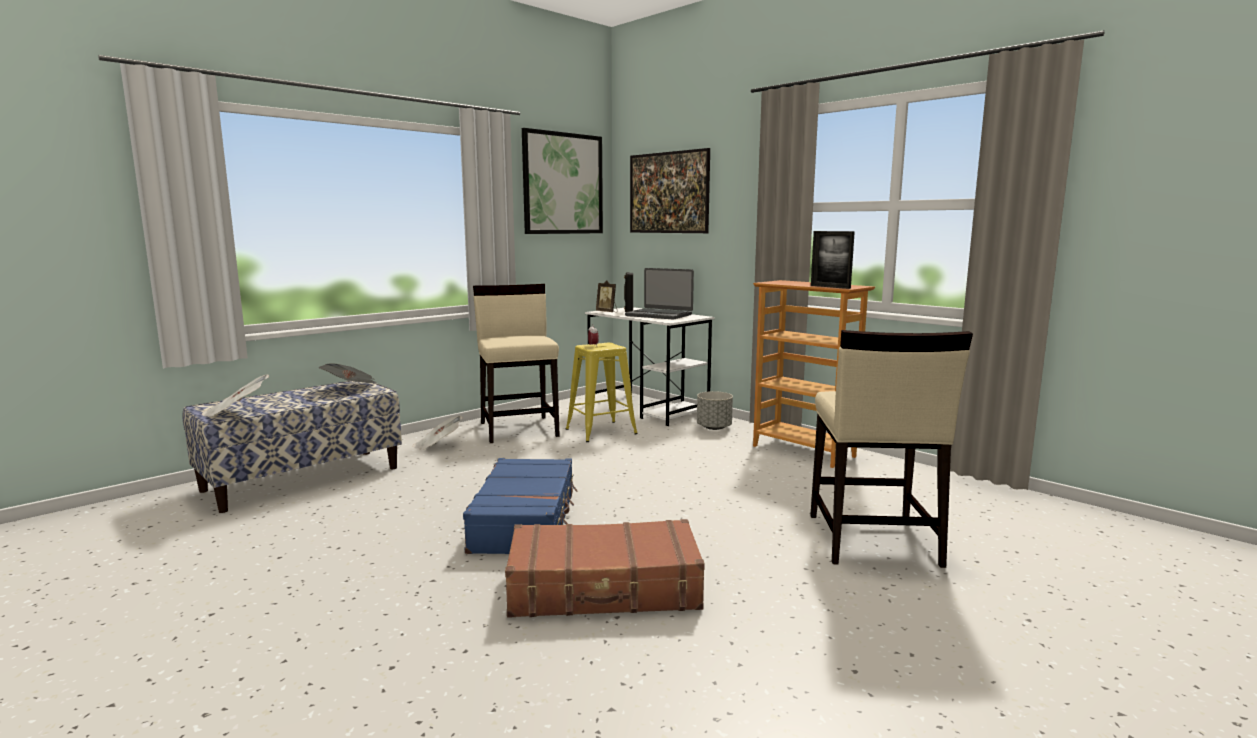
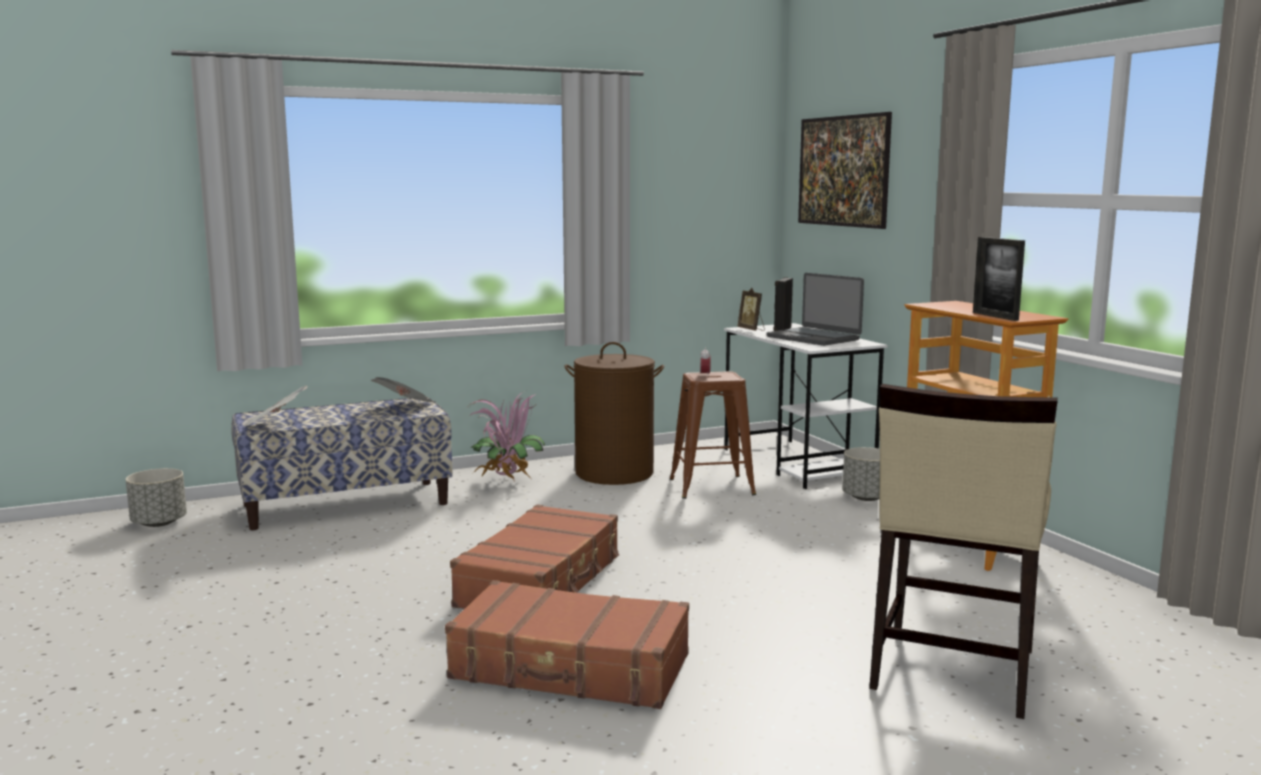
camera: 20 degrees right, 0 degrees up
newspaper [412,416,463,450] -> potted plant [470,393,545,480]
blue suitcase [463,458,578,554] -> brown suitcase [450,505,619,609]
beige chair [473,284,560,443] -> brown laundry basket [564,342,664,485]
picture [522,128,603,234] -> none
yellow stool [566,343,638,442] -> brown stool [670,371,756,499]
none -> grey planter [126,468,187,527]

